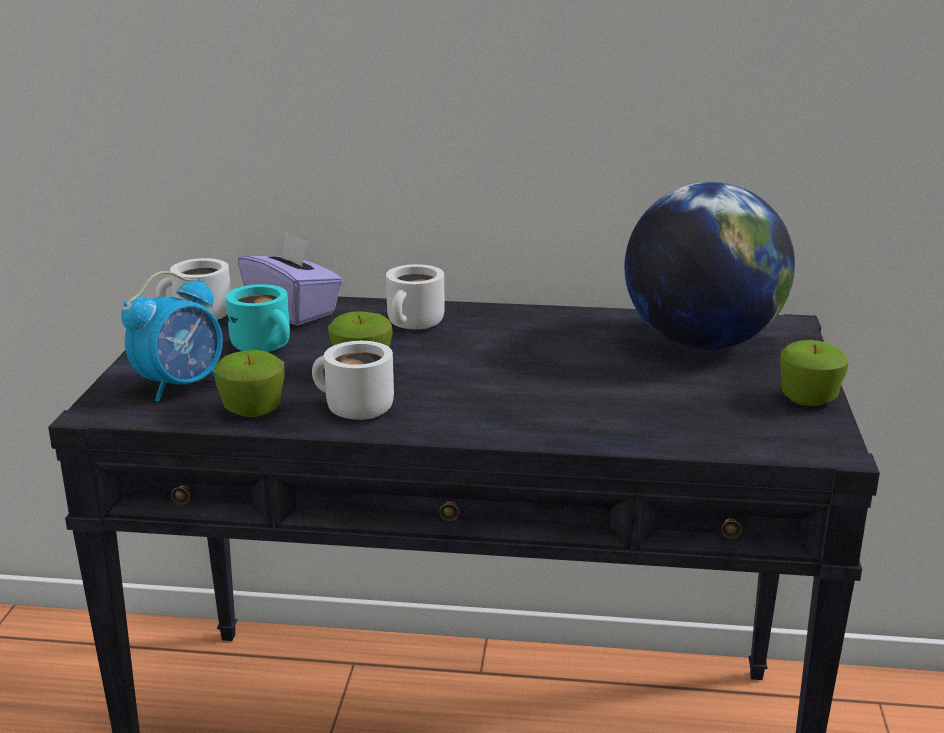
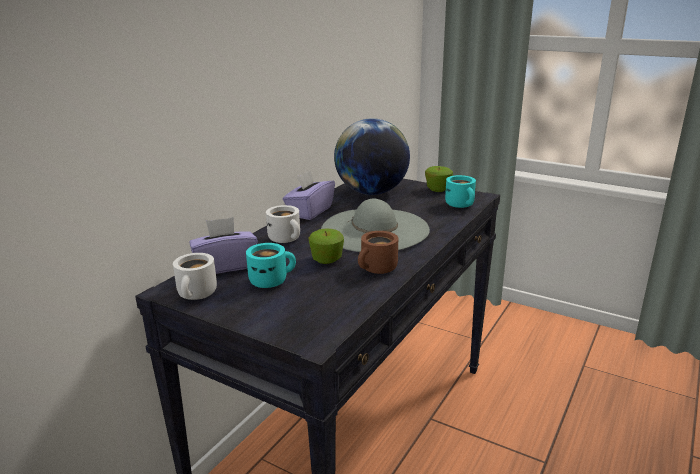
camera: 65 degrees left, 0 degrees up
alarm clock [121,271,223,402] -> none
apple [214,350,285,417] -> none
white mug [312,341,394,420] -> brown mug [358,231,398,274]
none -> purple tissue box [283,170,335,220]
none -> grey hat [321,199,430,252]
none -> turquoise mug [445,175,476,208]

